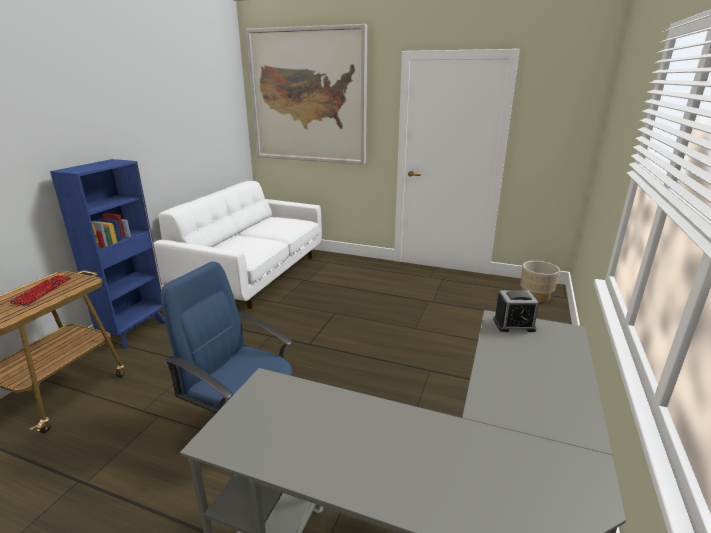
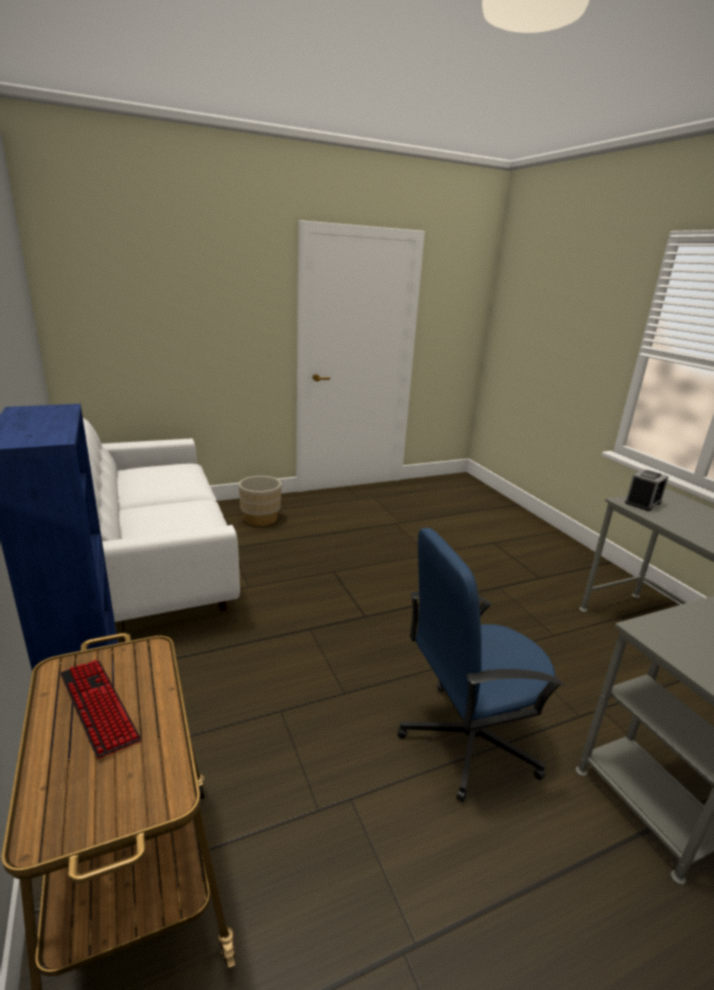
camera: 45 degrees left, 0 degrees up
picture [246,24,367,165] -> none
beige planter [520,261,560,302] -> beige planter moved to [239,476,281,526]

